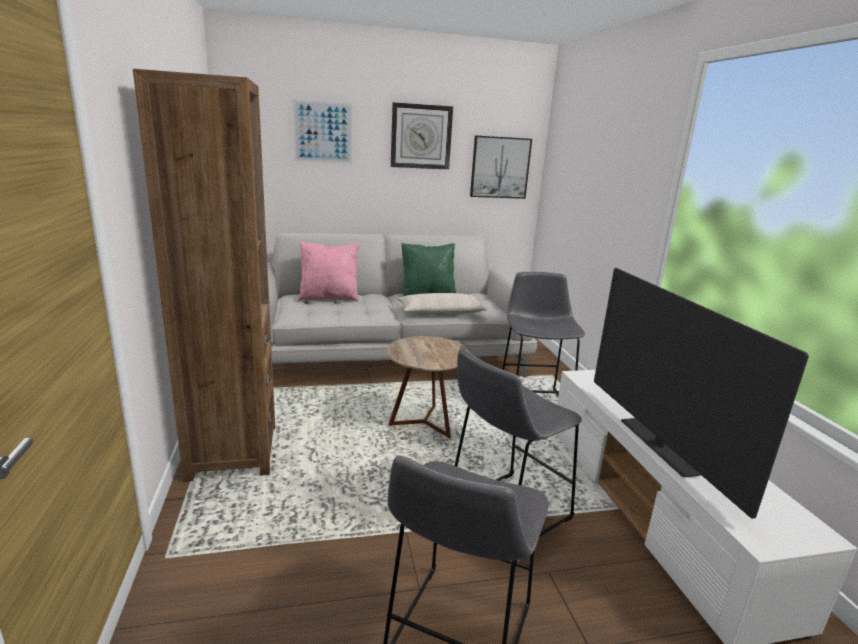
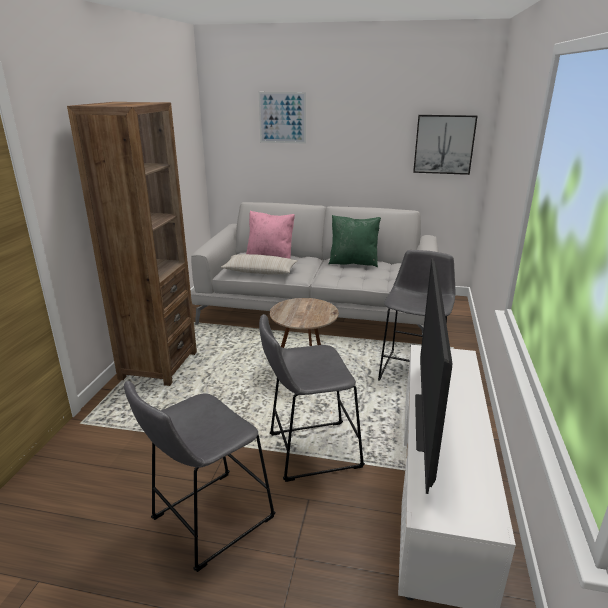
camera: 25 degrees right, 5 degrees up
wall clock [391,102,453,170] -> none
beige pillow [397,293,487,315] -> beige pillow moved to [221,254,297,274]

